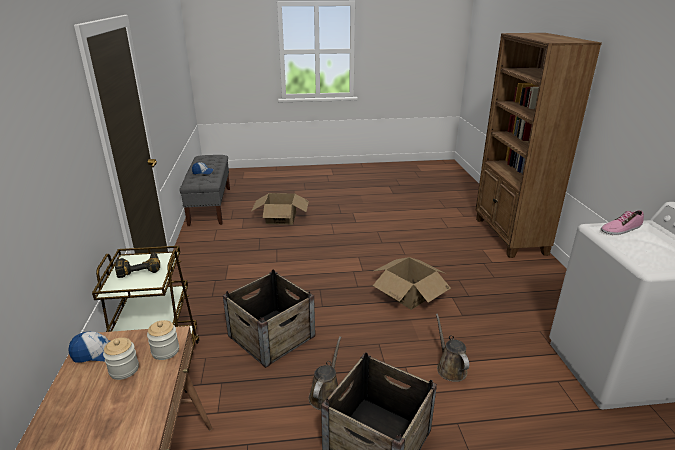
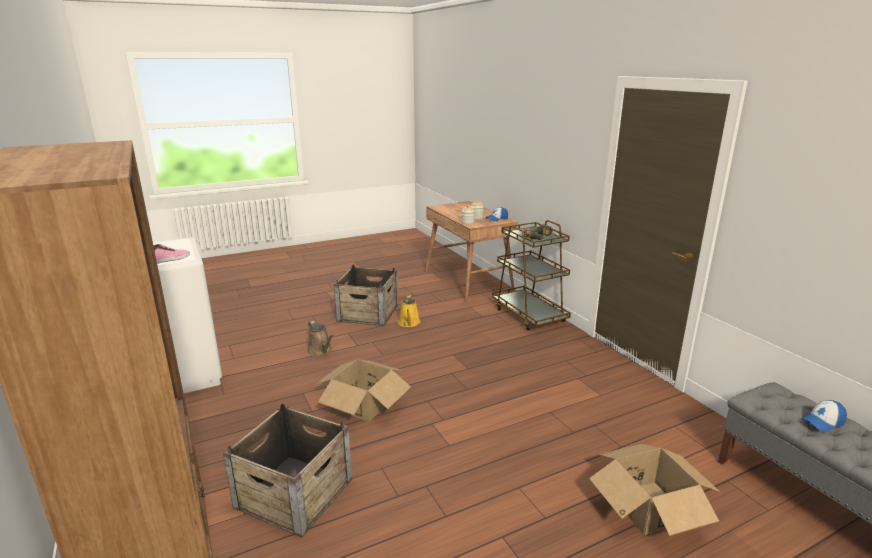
camera: 160 degrees right, 5 degrees down
crate [223,269,315,368] -> crate moved to [223,403,352,538]
brown watering can [309,336,341,410] -> yellow watering can [398,295,421,327]

